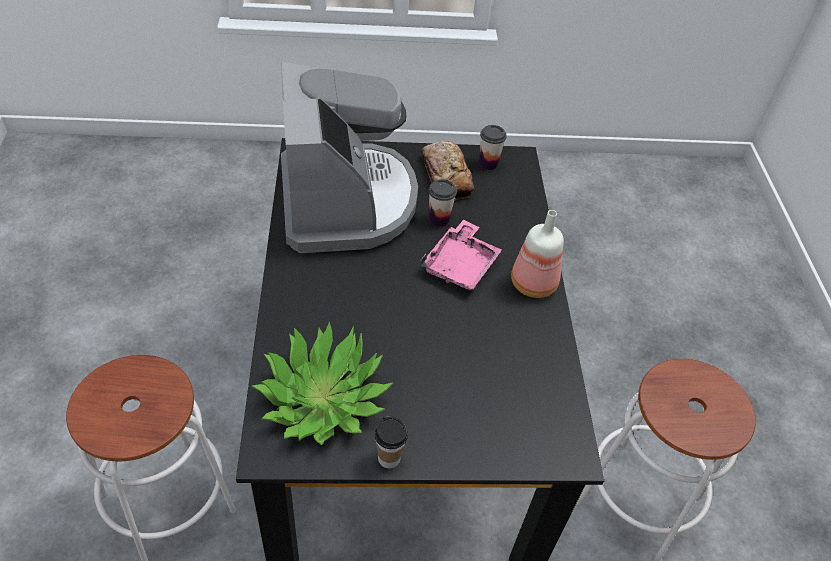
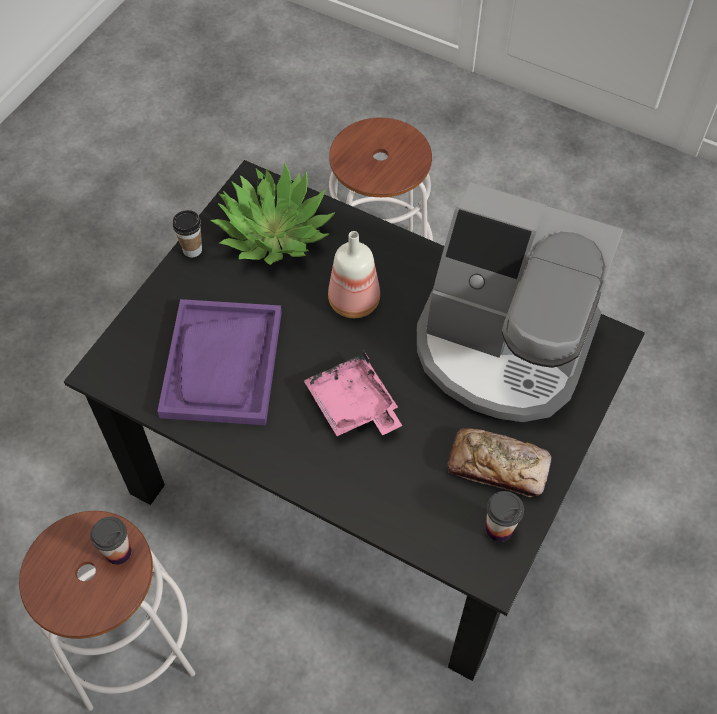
camera: 125 degrees right, 10 degrees up
cup [429,179,457,227] -> cup moved to [90,517,132,565]
bottle [511,210,564,298] -> bottle moved to [328,231,380,318]
none -> purple tray [157,299,282,425]

